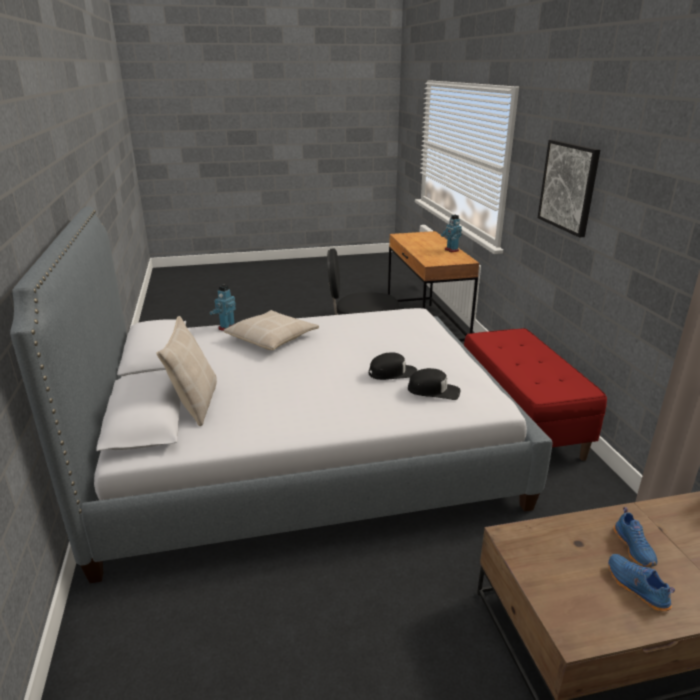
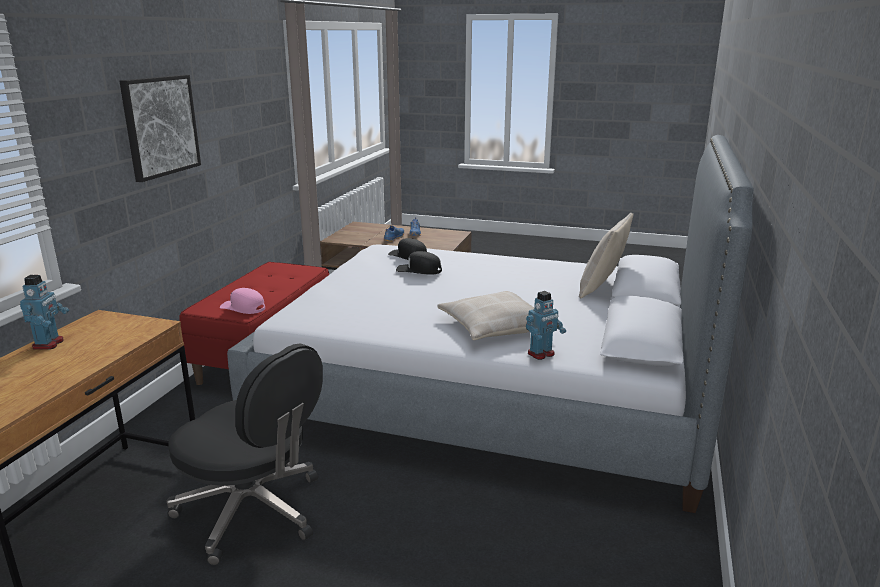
camera: 150 degrees left, 5 degrees down
none -> pink cap [220,288,265,314]

